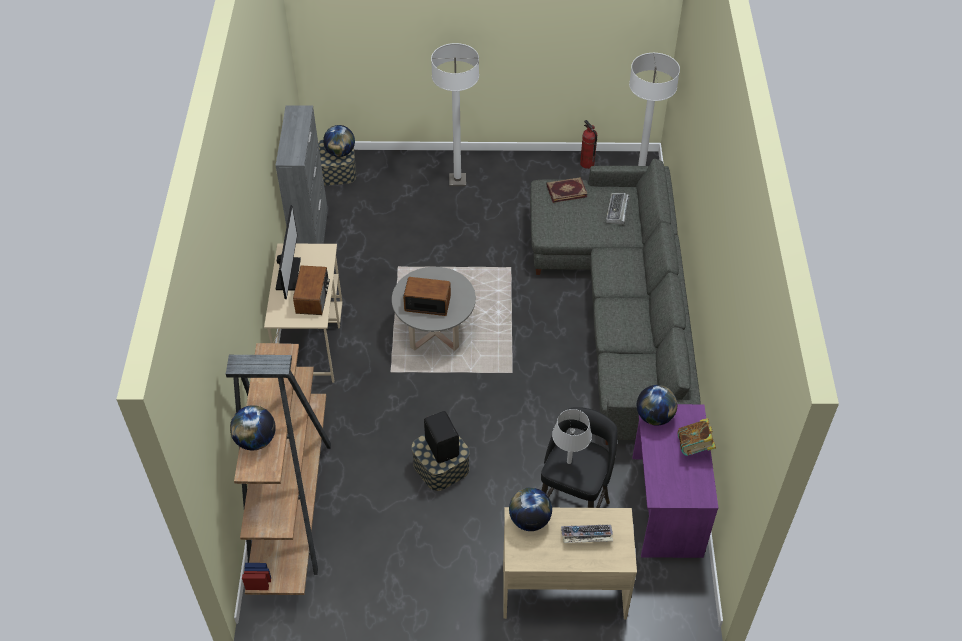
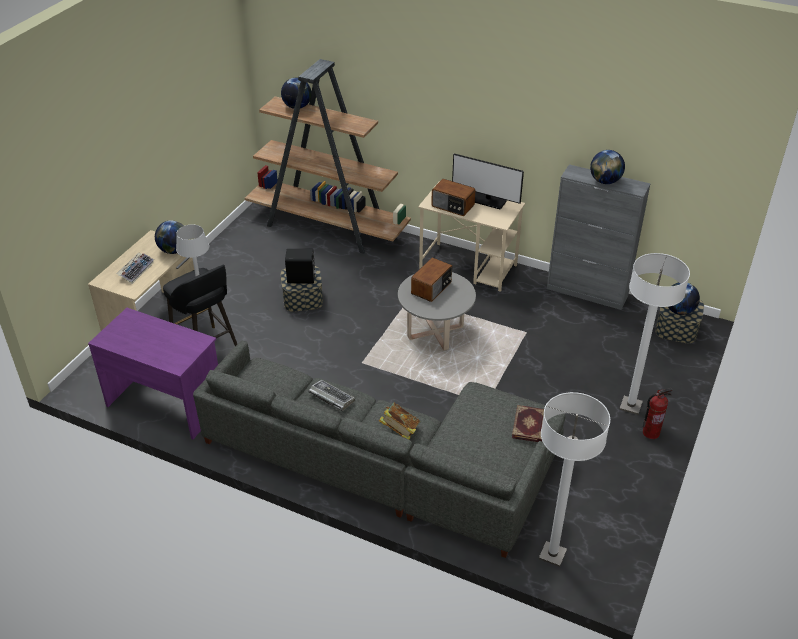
camera: 115 degrees right, 10 degrees down
fire extinguisher [580,120,597,169] -> fire extinguisher moved to [643,388,672,439]
keyboard [606,193,629,224] -> keyboard moved to [308,380,355,411]
globe [637,385,677,426] -> globe moved to [590,150,625,184]
book [678,418,716,456] -> book moved to [379,403,420,439]

